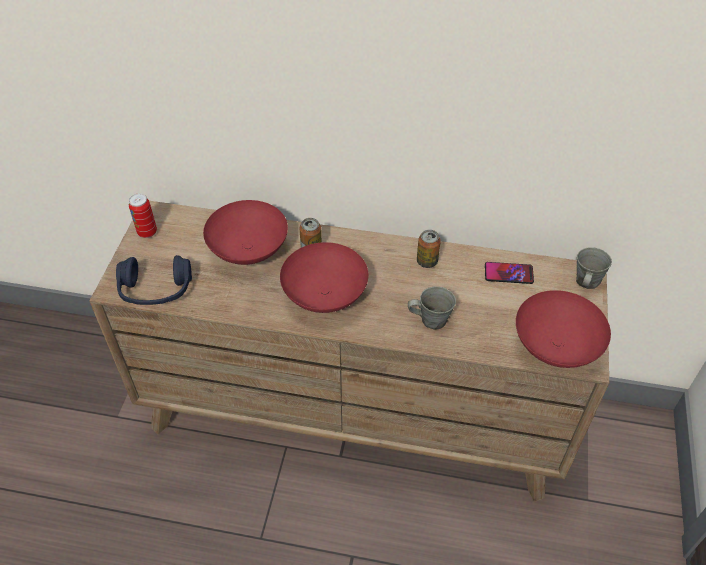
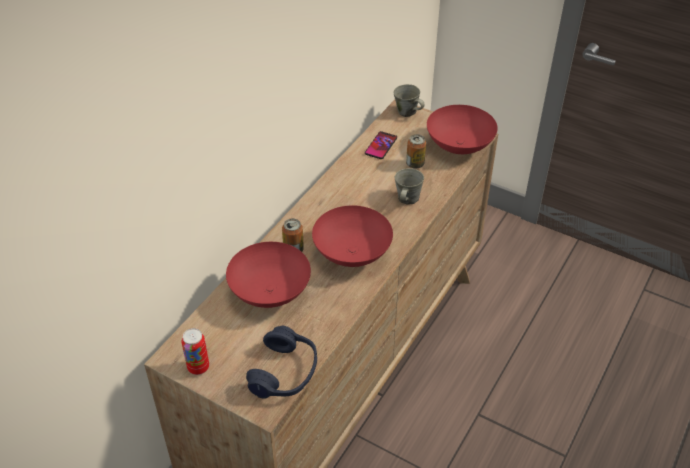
camera: 70 degrees left, 5 degrees down
can [417,230,441,268] -> can moved to [406,134,426,169]

